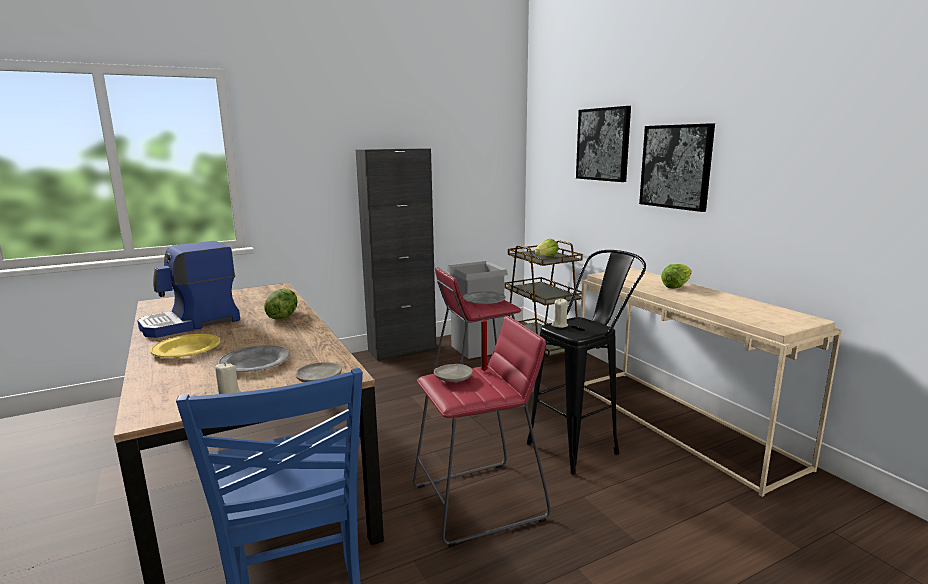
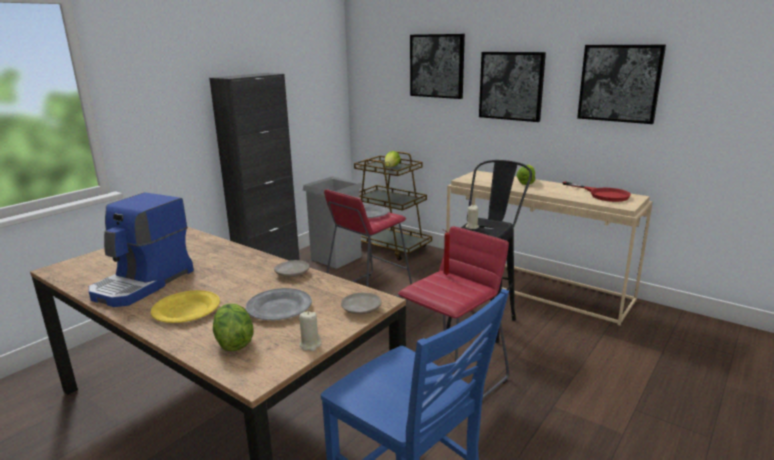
camera: 25 degrees left, 5 degrees up
lettuce [264,289,297,319] -> lettuce moved to [213,303,253,351]
beige plate [434,364,473,383] -> beige plate moved to [274,260,309,277]
none -> red frying pan [562,182,631,202]
none -> picture [577,45,666,124]

